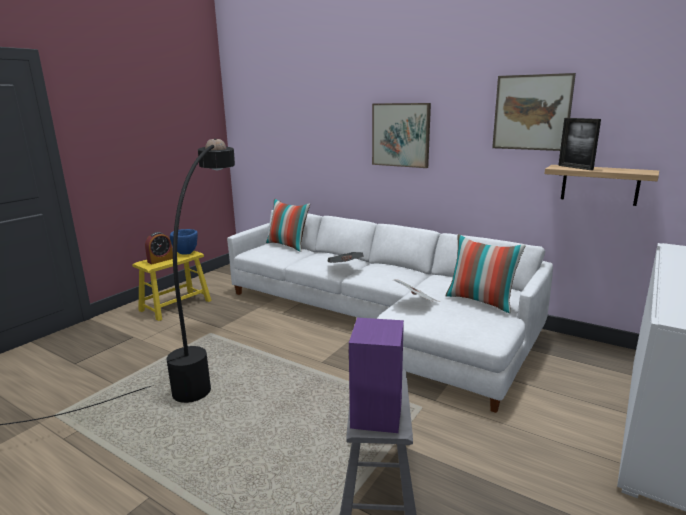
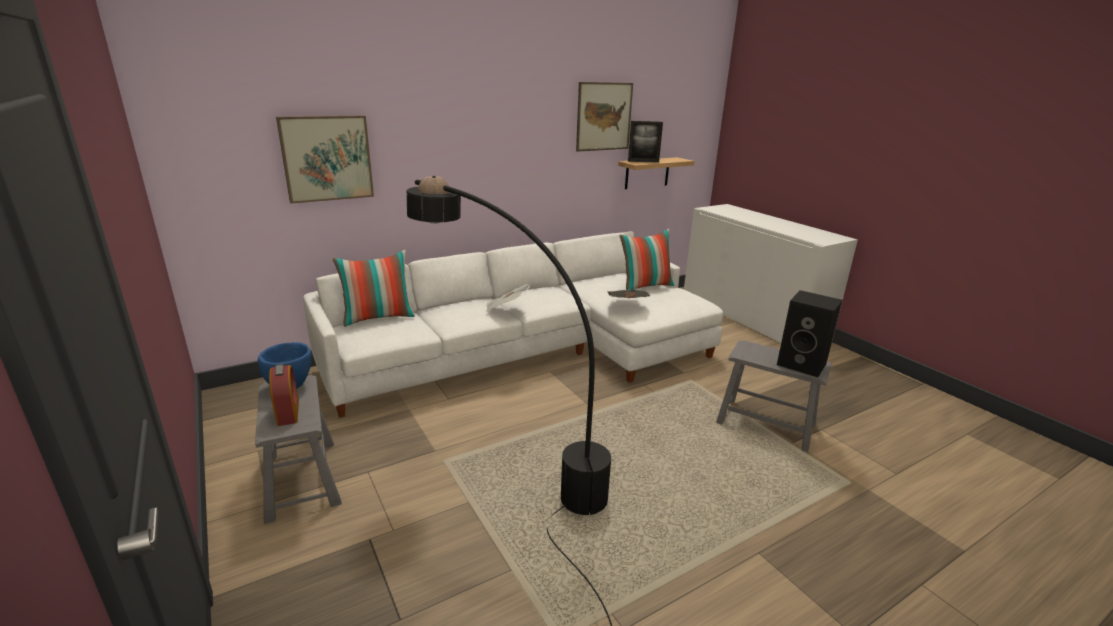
camera: 65 degrees left, 5 degrees up
yellow stool [132,251,212,321] -> grey stool [255,375,342,524]
purple speaker [349,318,404,433] -> black speaker [777,290,842,377]
picture [372,103,431,168] -> picture moved to [276,115,374,203]

